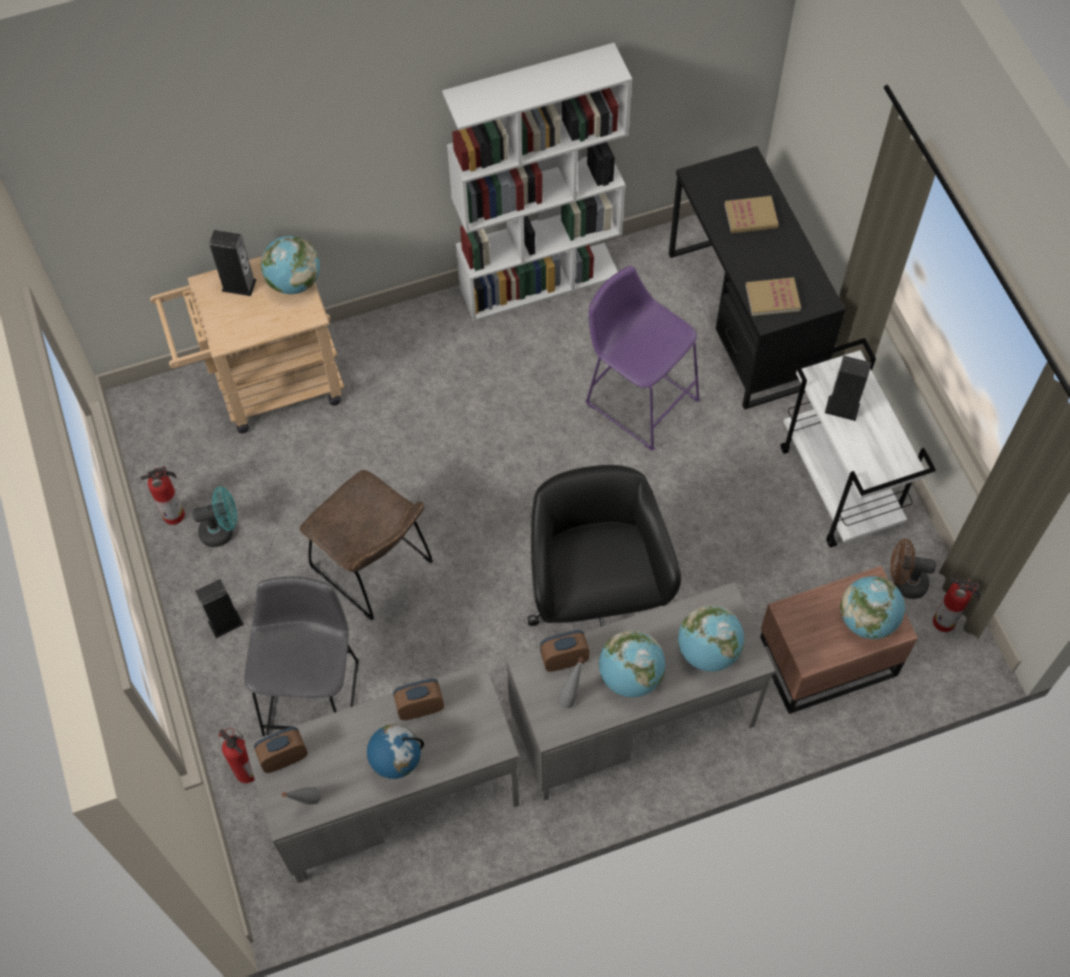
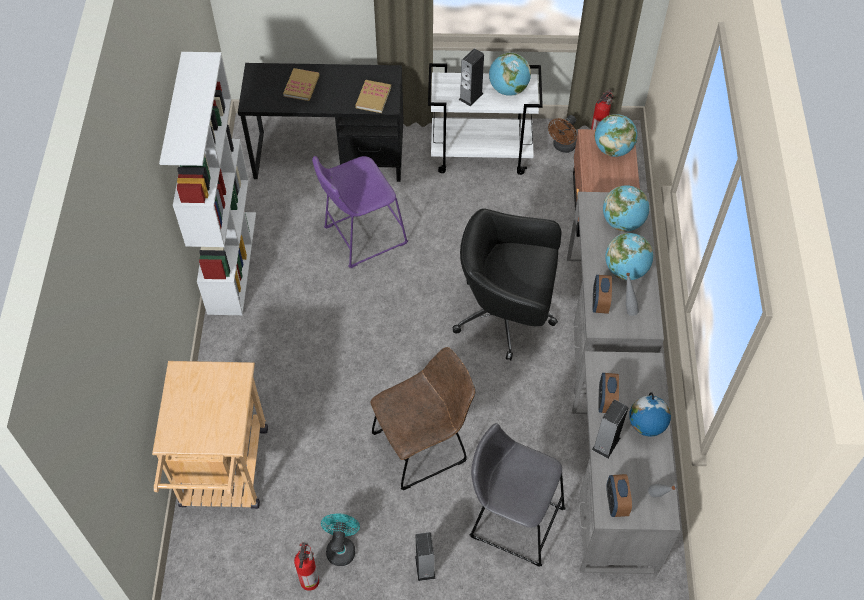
camera: 70 degrees left, 5 degrees down
speaker [209,230,257,296] -> speaker moved to [592,400,628,459]
fire extinguisher [218,728,255,783] -> none
globe [261,235,320,294] -> globe moved to [489,53,531,96]

